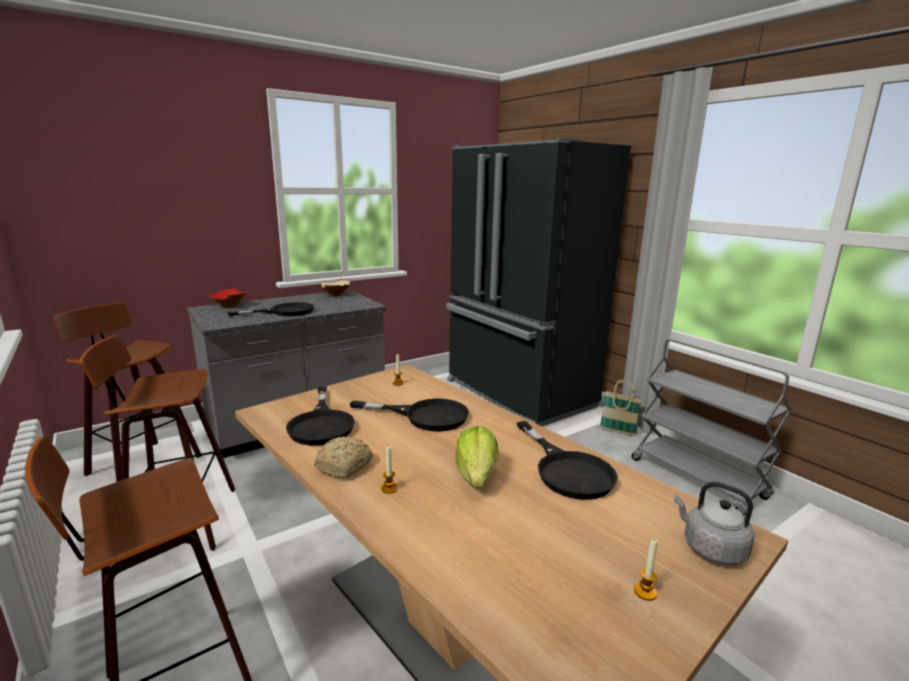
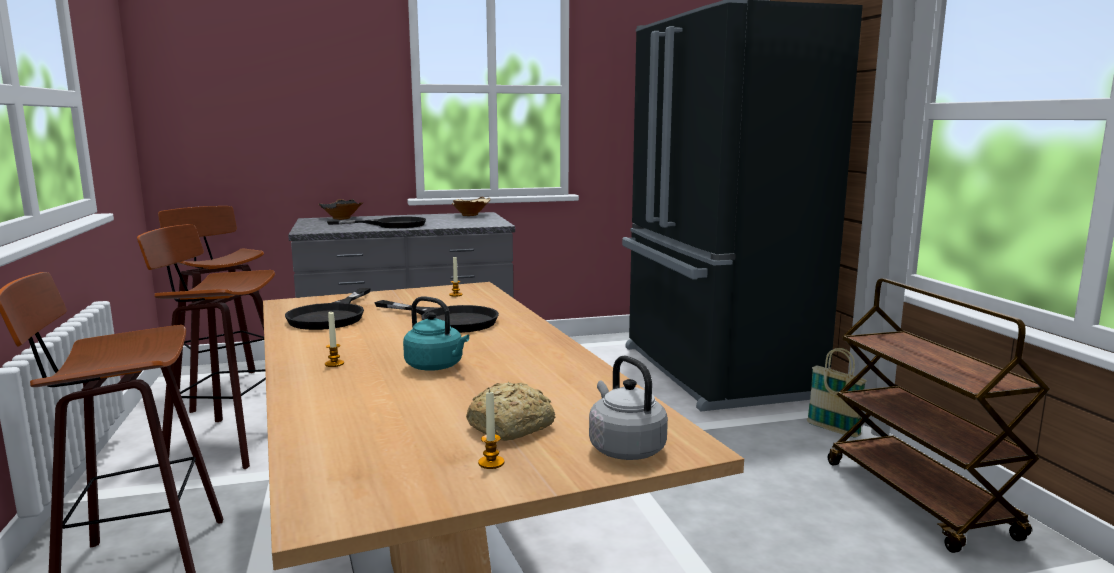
camera: 20 degrees right, 5 degrees down
red bowl [207,288,248,307] -> black bowl [318,199,363,220]
bread [314,436,373,479] -> bread moved to [466,382,555,441]
lettuce [455,426,499,487] -> turquoise kettle [403,296,469,371]
black frying pan [517,421,618,500] -> none
grey cart [632,339,792,516] -> brown cart [828,278,1050,553]

